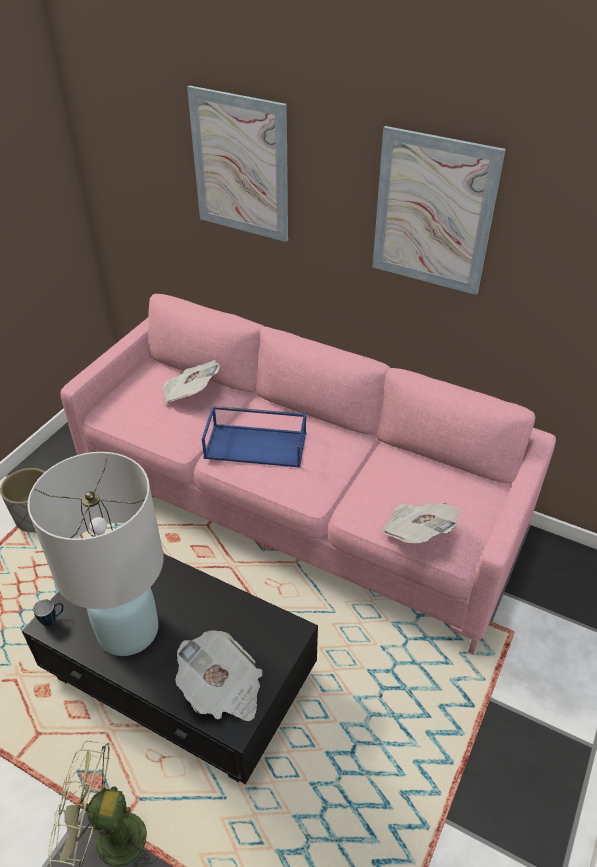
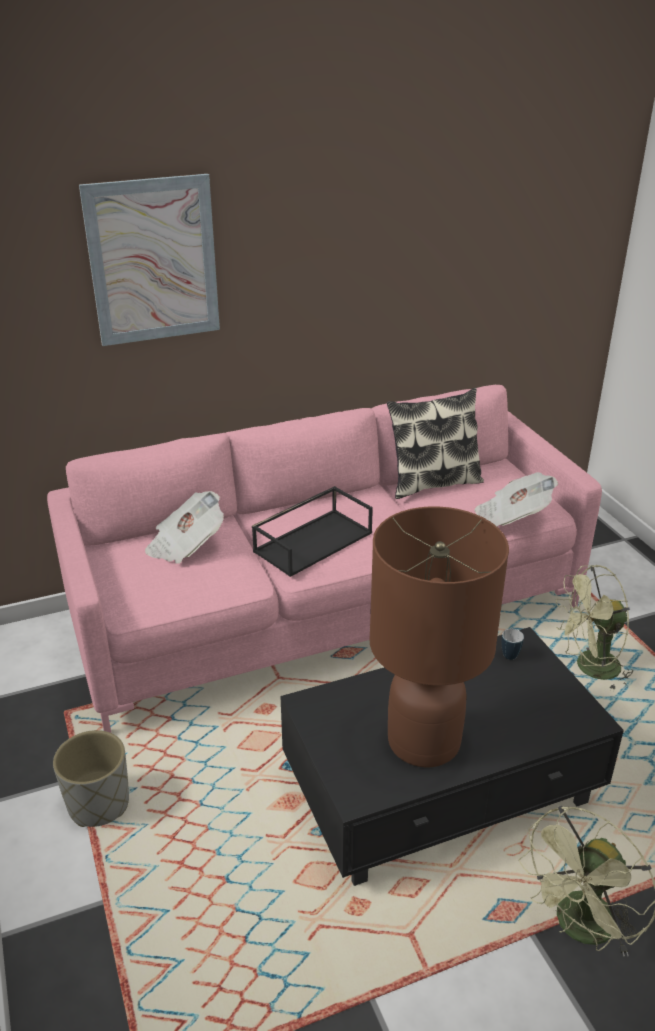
camera: 50 degrees left, 10 degrees down
white table lamp [28,452,164,656] -> brown table lamp [369,507,509,767]
mug [33,599,64,626] -> mug moved to [502,628,524,660]
newspaper [175,630,263,721] -> none
blue tray [202,406,307,468] -> black tray [252,486,373,577]
picture [373,126,506,295] -> none
none -> pillow [387,388,484,499]
none -> green fan [556,565,633,691]

